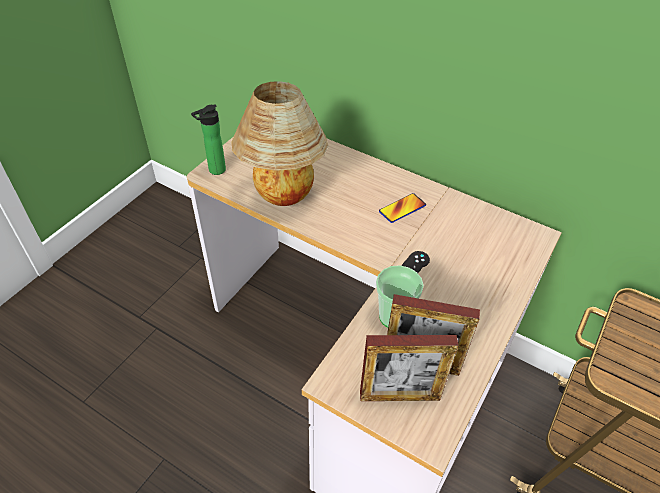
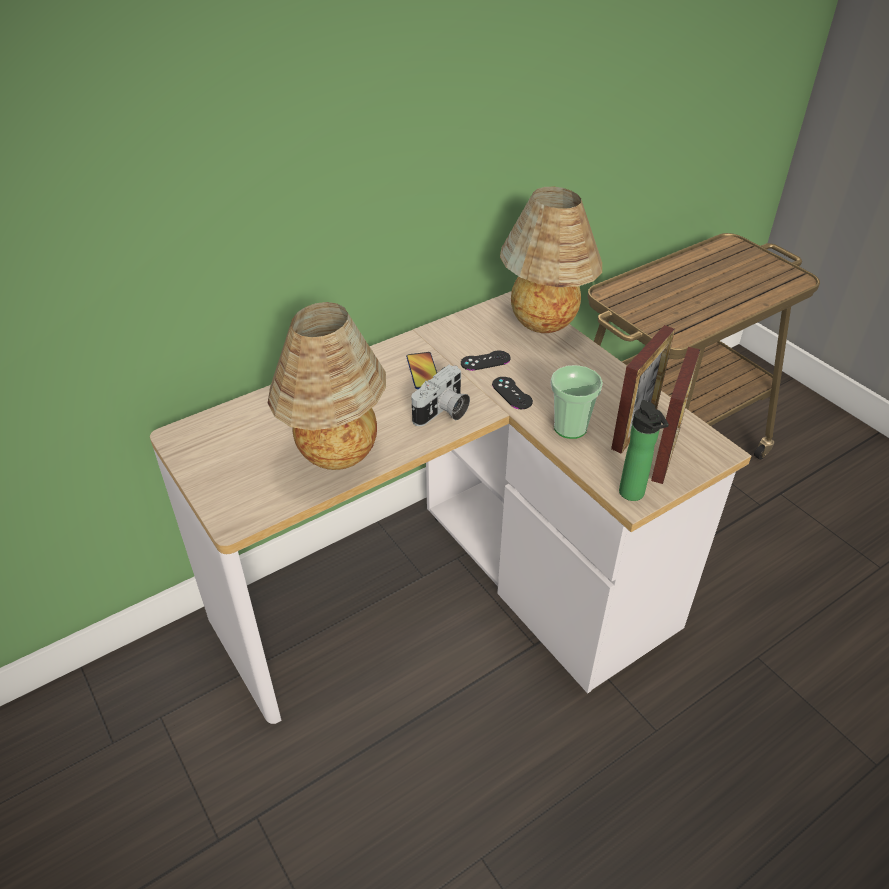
camera: 65 degrees left, 5 degrees down
bottle [191,105,226,175] -> bottle moved to [619,400,669,501]
none -> camera [411,365,470,426]
none -> black game controller [461,351,511,371]
none -> table lamp [500,187,602,333]

